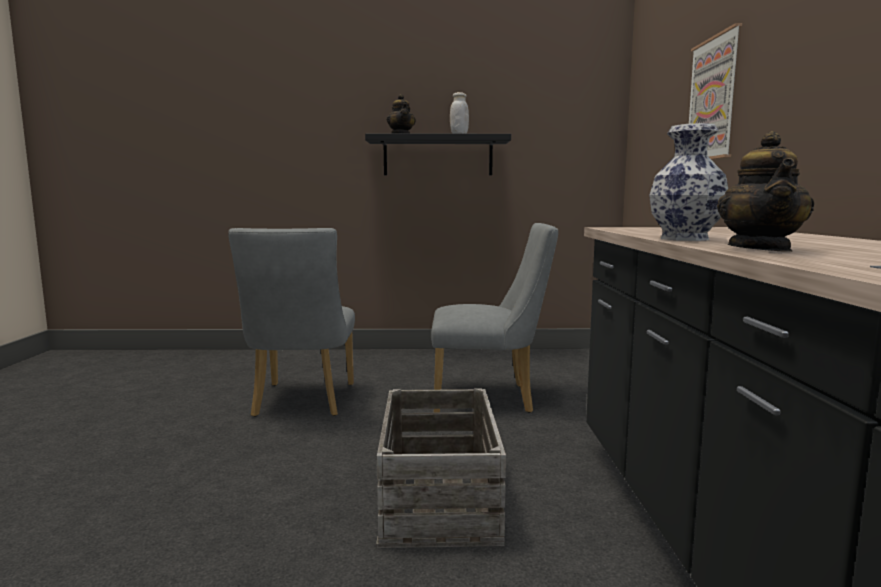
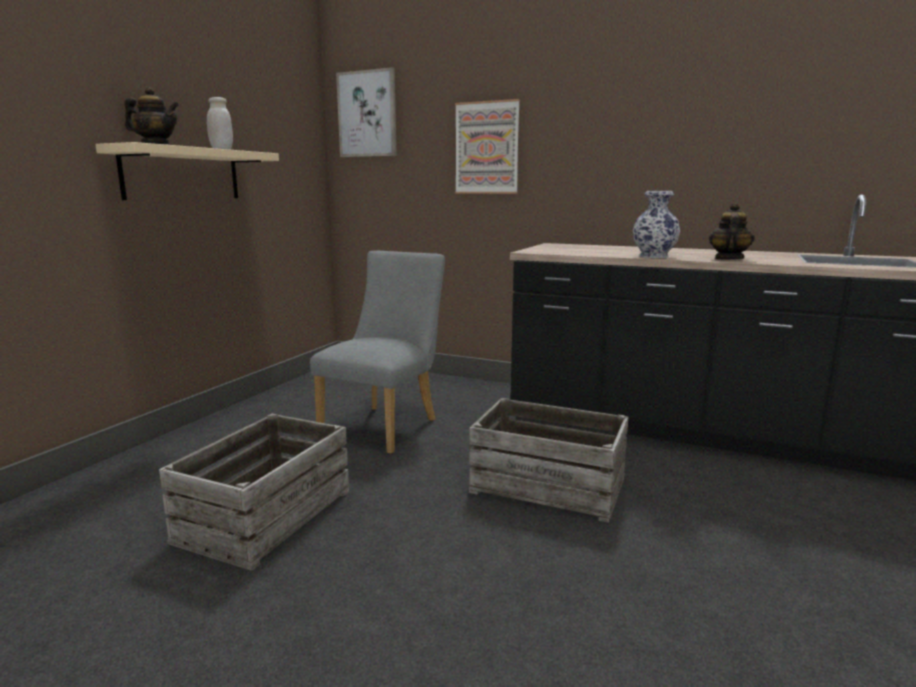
camera: 65 degrees left, 5 degrees up
grey chair [228,228,355,417] -> crate [159,414,349,571]
black shelf [365,134,511,175] -> beige shelf [95,142,279,200]
teapot [717,131,814,252] -> teapot turned 105 degrees counterclockwise [709,203,755,260]
none -> picture [336,67,397,157]

